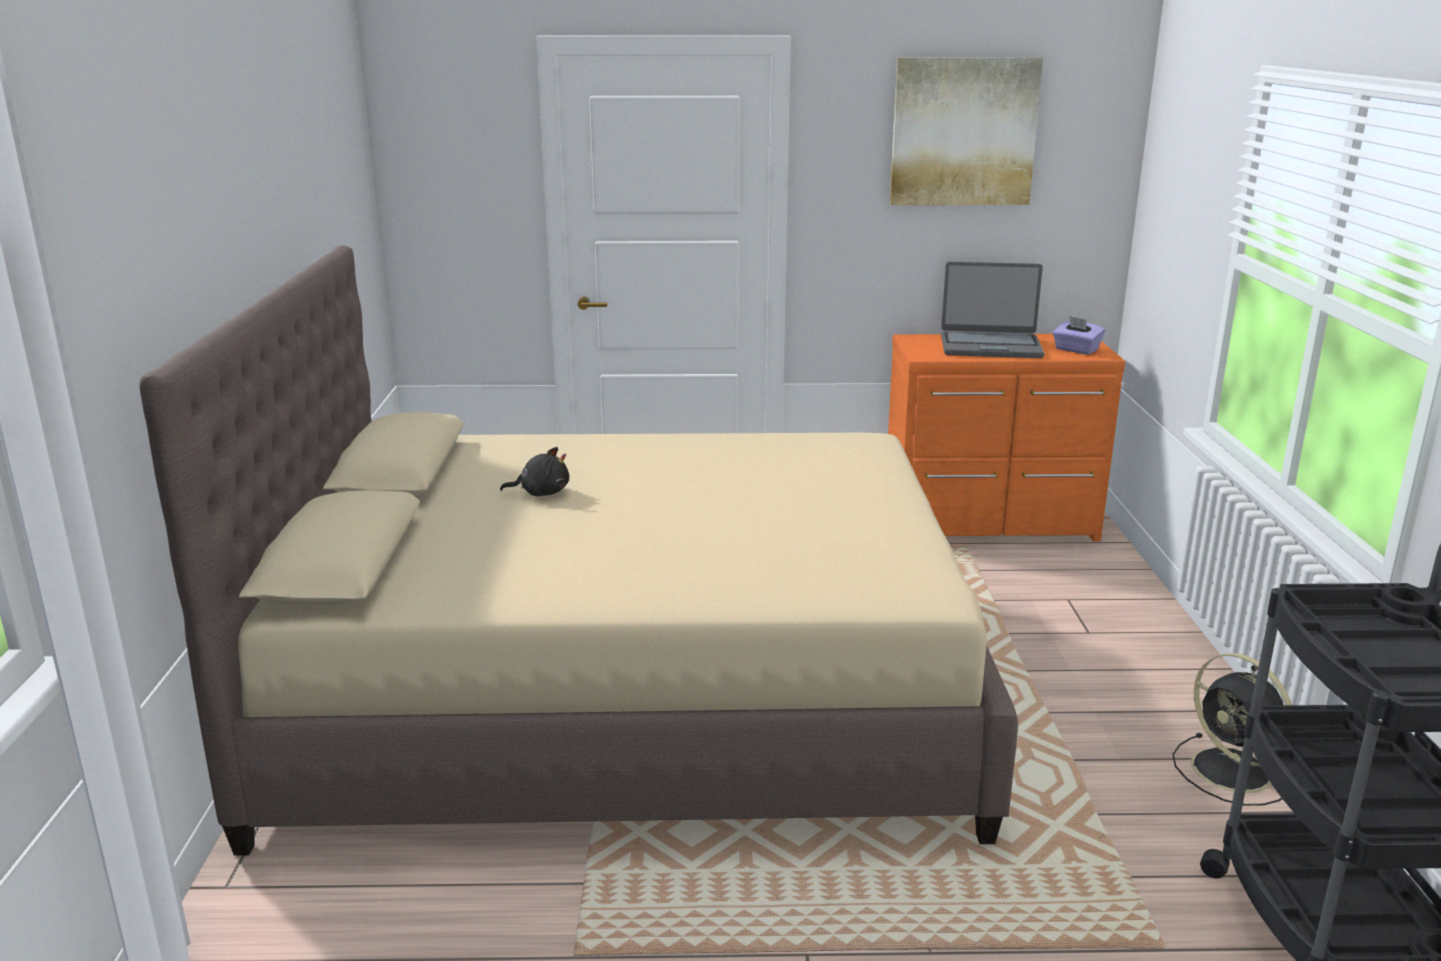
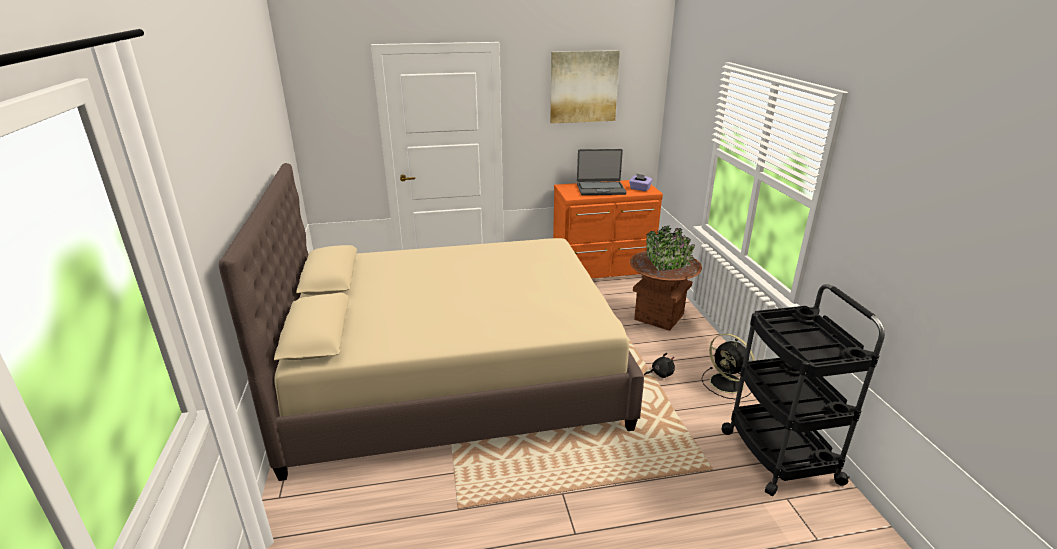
camera: 10 degrees left, 5 degrees up
black plush toy [500,447,569,496] -> black plush toy moved to [644,353,675,378]
none -> brown planter [630,226,702,331]

